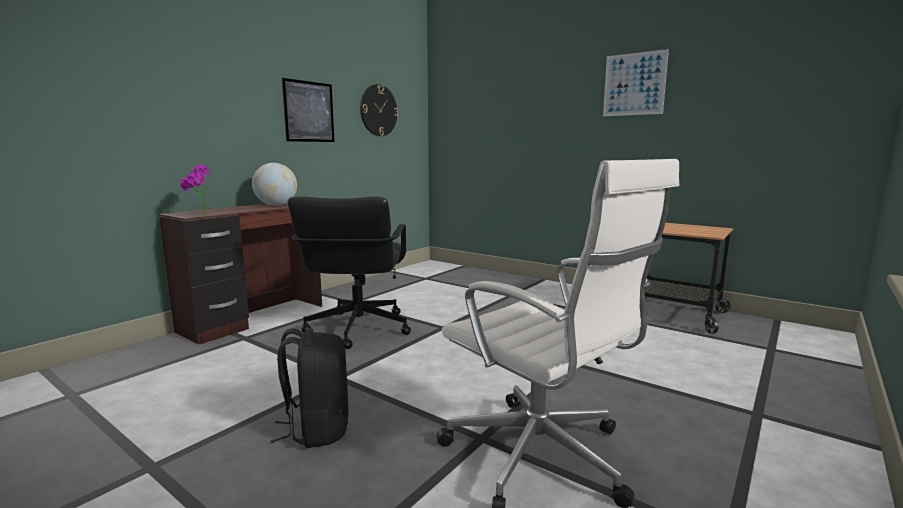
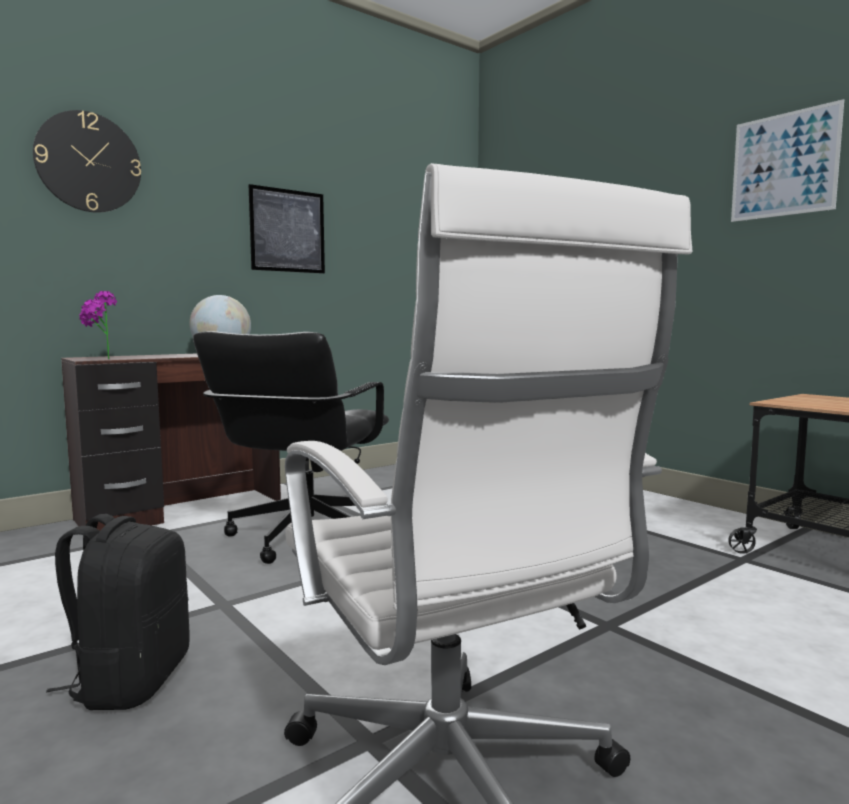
camera: 15 degrees right, 5 degrees down
wall clock [360,84,398,136] -> wall clock moved to [33,110,141,213]

